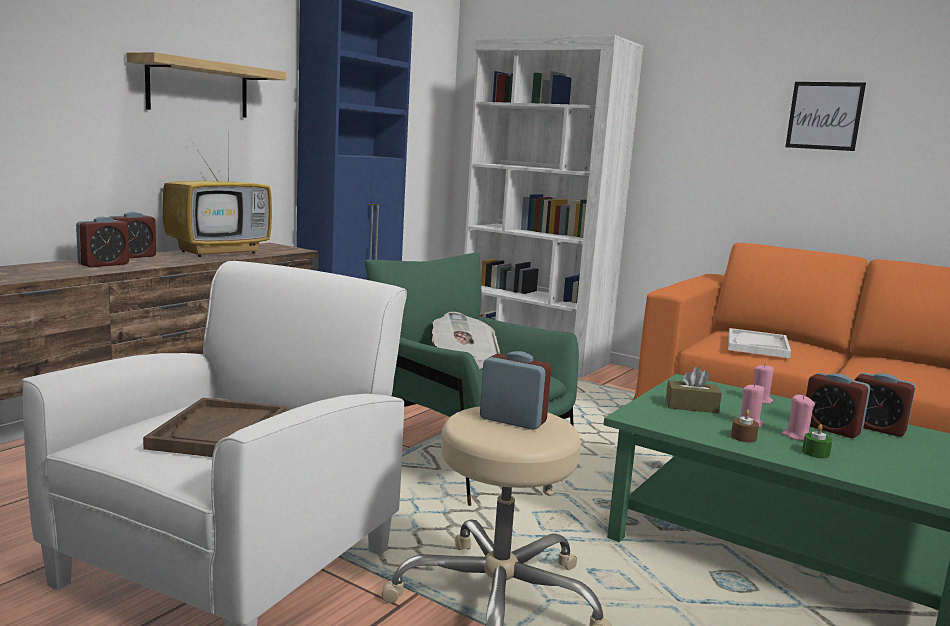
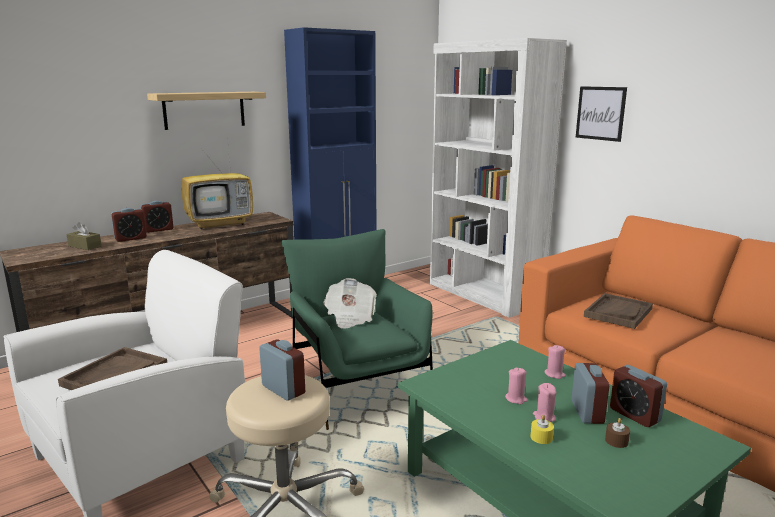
camera: 20 degrees right, 5 degrees up
brown tissue box [666,367,722,413] -> brown tissue box moved to [66,222,102,250]
white tray [728,328,791,358] -> brown tray [584,293,653,329]
brown candle [731,410,759,442] -> brown candle moved to [605,418,630,448]
picture [785,82,866,151] -> picture moved to [576,86,627,142]
green candle [802,424,832,459] -> yellow candle [531,415,554,444]
alarm clock [806,373,871,438] -> alarm clock turned 150 degrees counterclockwise [572,363,609,424]

